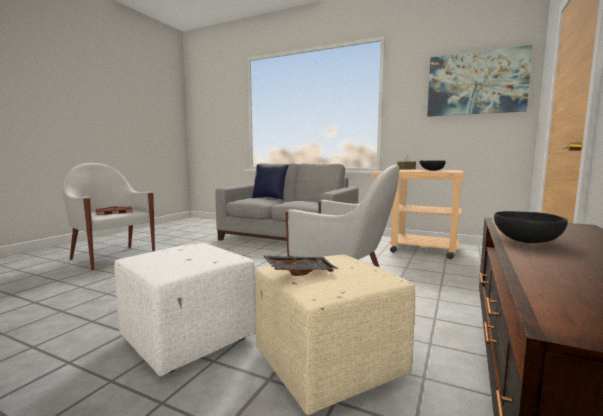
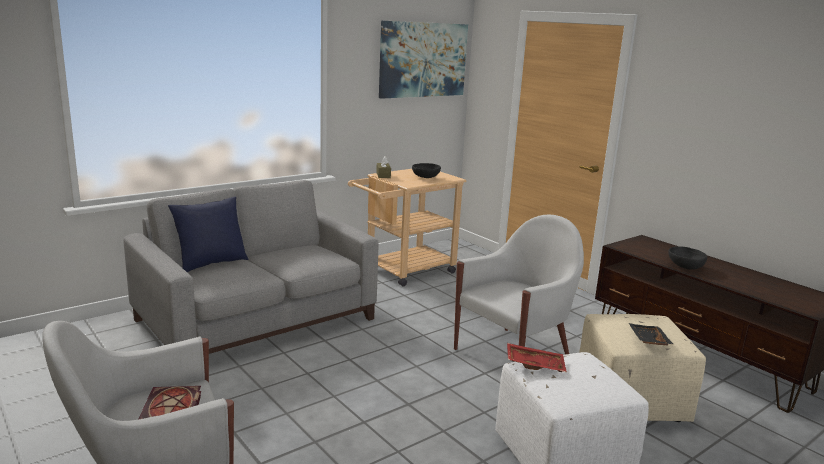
camera: 65 degrees left, 10 degrees up
none -> red tray [507,343,567,372]

